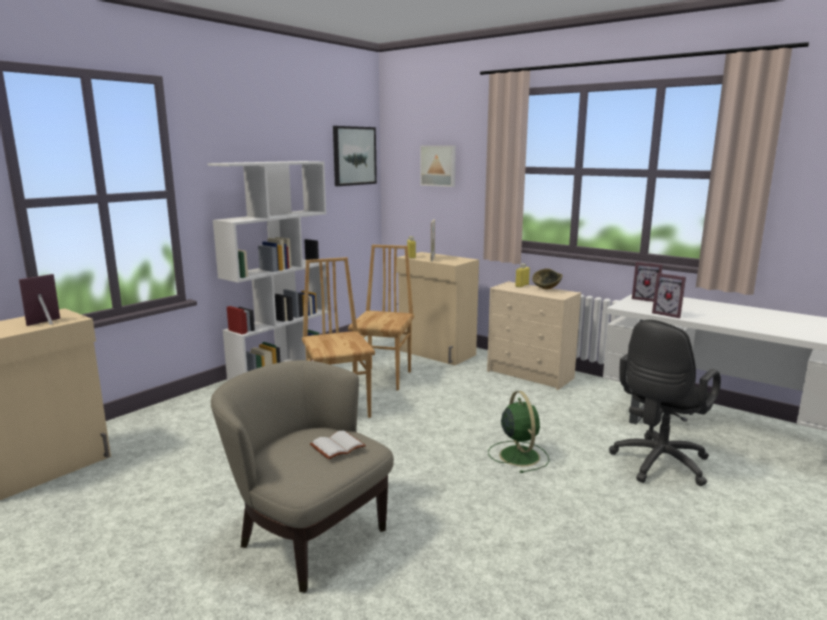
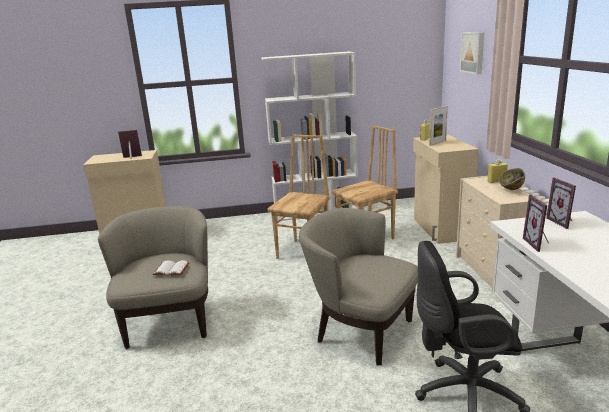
camera: 45 degrees right, 5 degrees up
picture [333,126,377,186] -> none
green fan [488,391,549,473] -> beige armchair [299,208,418,365]

